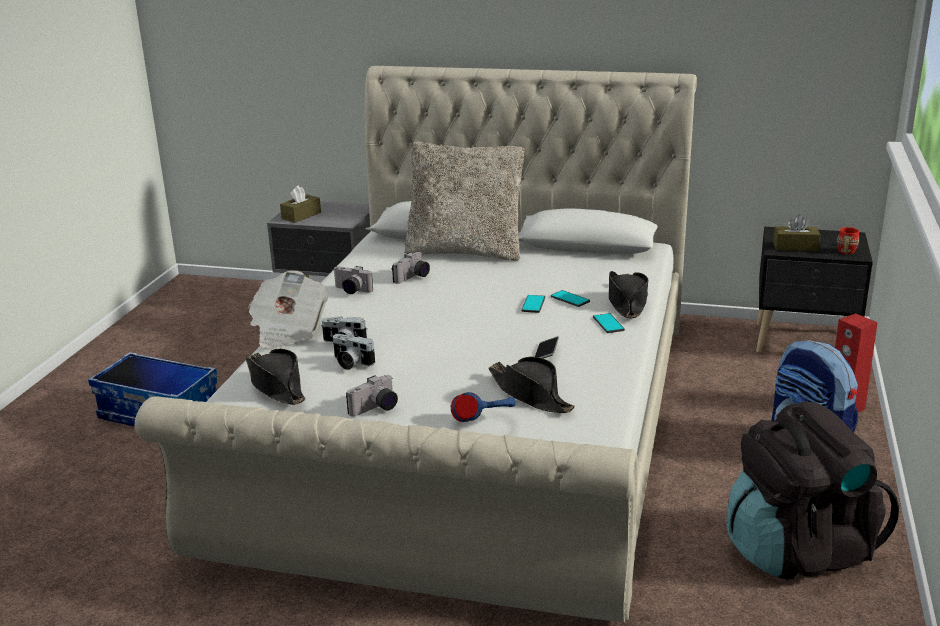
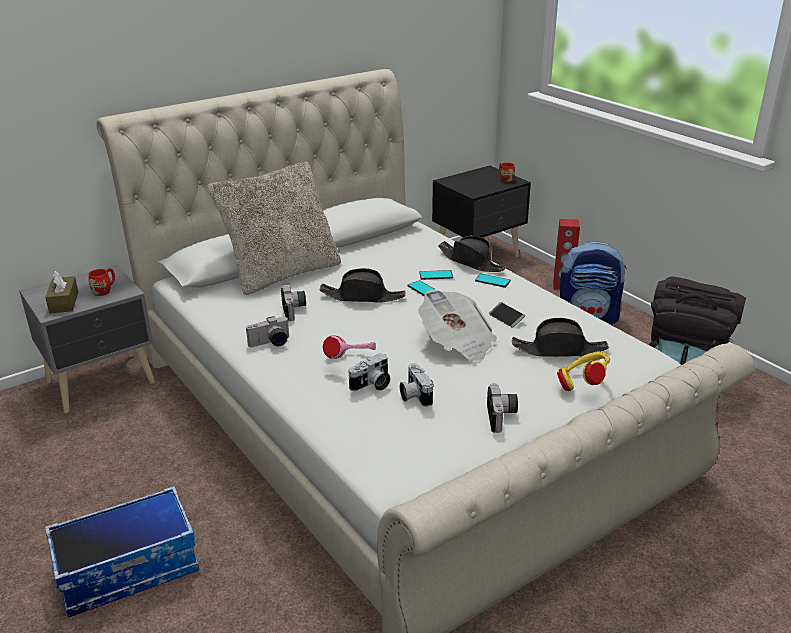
camera: 50 degrees left, 5 degrees up
black hat [246,349,305,405] -> black hat moved to [319,268,405,303]
newspaper [248,271,328,349] -> newspaper moved to [418,289,497,363]
camera [333,334,375,370] -> camera turned 90 degrees clockwise [400,363,434,407]
blue headphones [451,392,516,422] -> yellow headphones [557,351,610,391]
brown tissue box [773,214,820,251] -> none
none -> red mug [88,268,115,296]
none -> pink headphones [323,335,376,359]

